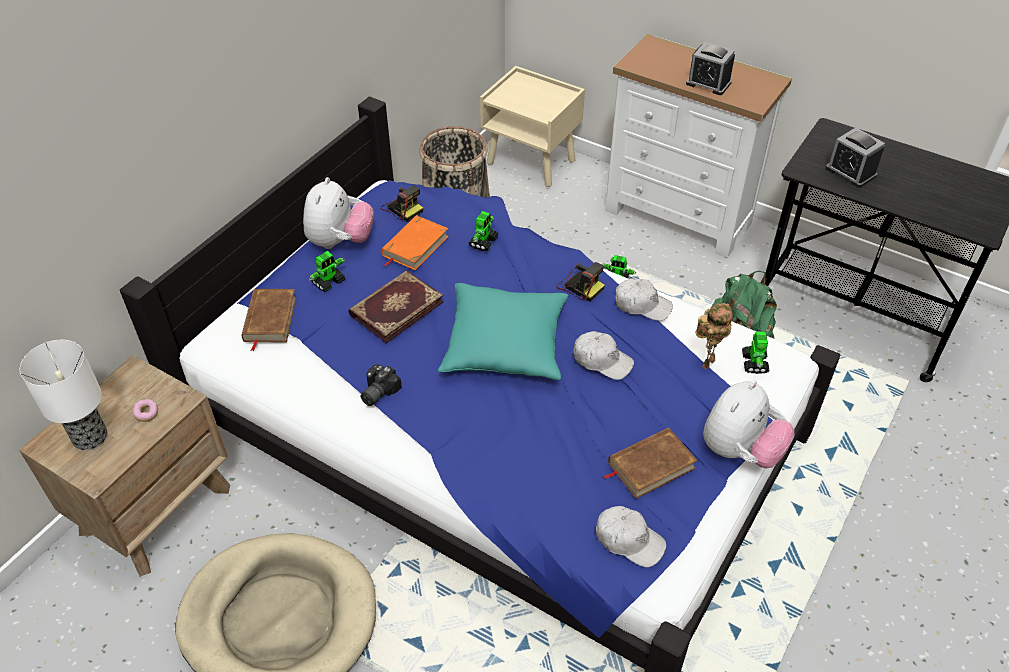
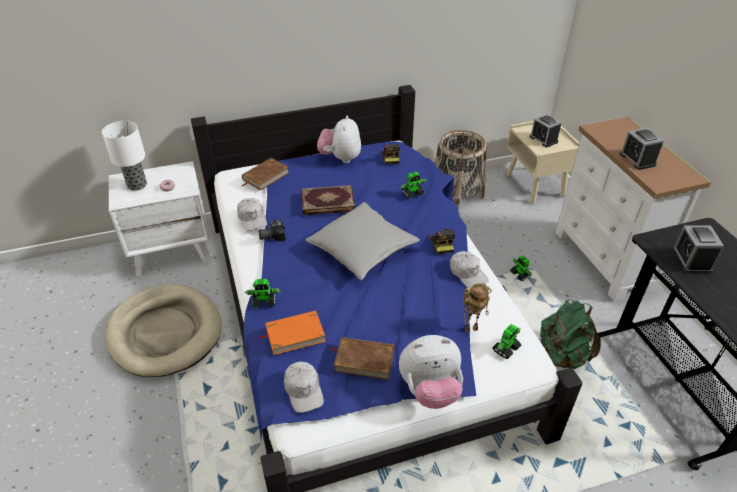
camera: 40 degrees right, 5 degrees down
brown nightstand [19,355,230,577] -> white nightstand [109,161,212,277]
plush toy [303,177,374,249] -> plush toy turned 135 degrees clockwise [317,116,361,163]
toy robot [309,251,345,292] -> toy robot moved to [245,279,281,307]
orange book [382,215,449,270] -> orange book moved to [258,311,326,355]
turquoise pillow [438,283,568,380] -> grey pillow [305,202,420,280]
white cap [573,331,634,380] -> white cap moved to [237,198,267,231]
none -> alarm clock [530,114,562,147]

